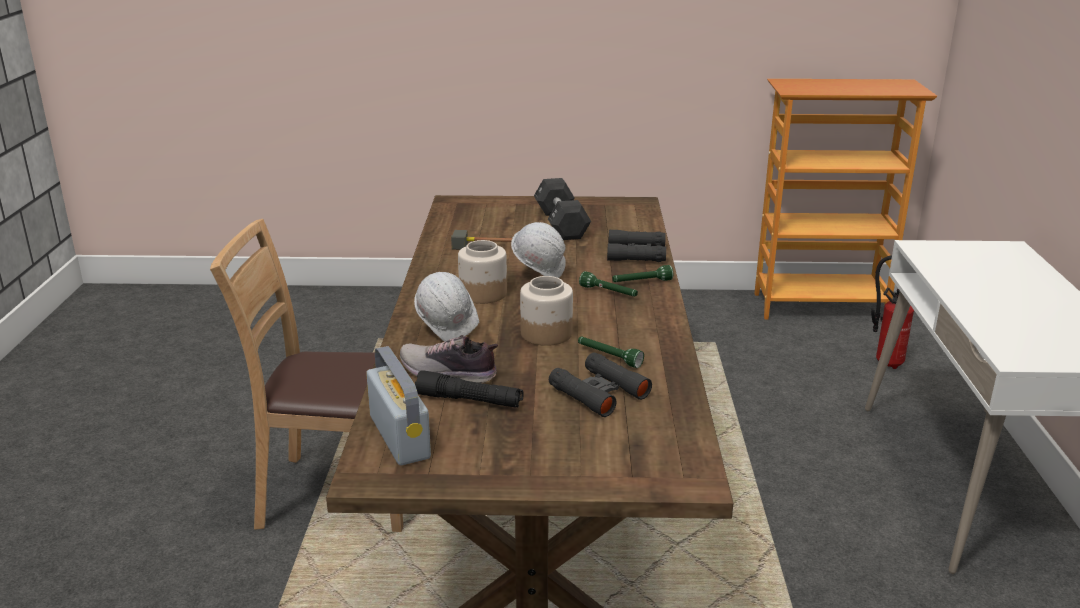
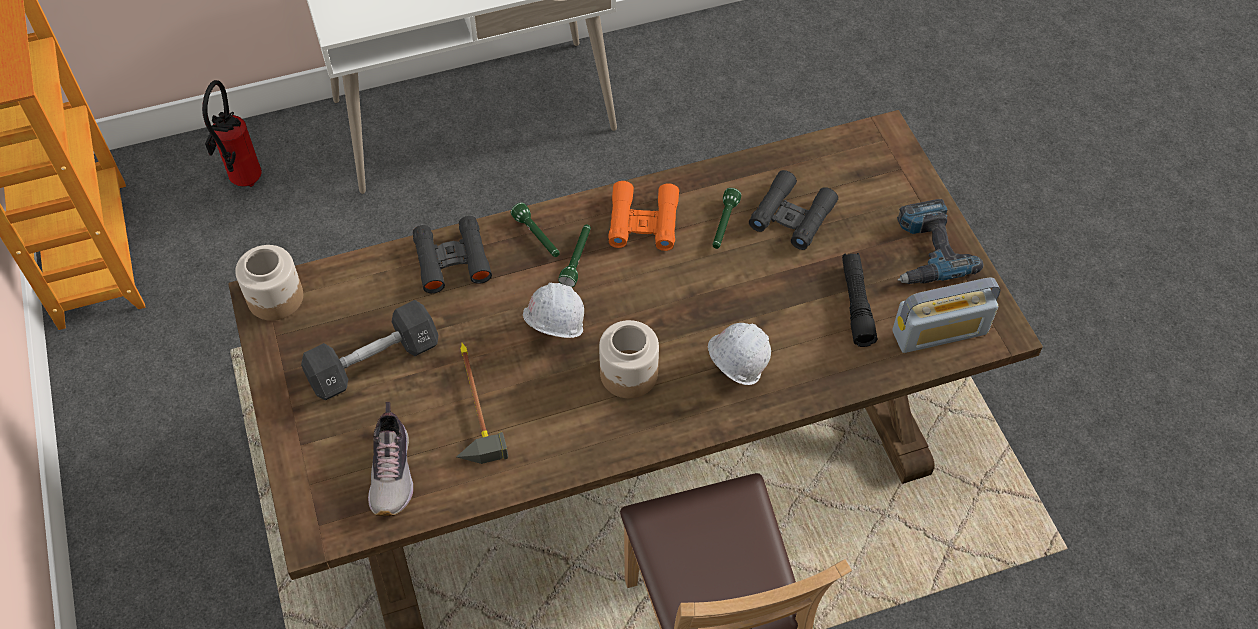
camera: 110 degrees left, 30 degrees up
radio [366,346,431,465] -> radio turned 150 degrees counterclockwise [892,277,1001,353]
shoe [399,335,498,383] -> shoe moved to [368,402,413,516]
jar [520,276,573,346] -> jar moved to [235,245,303,321]
none -> orange binoculars [608,181,679,251]
none -> power drill [897,199,983,284]

